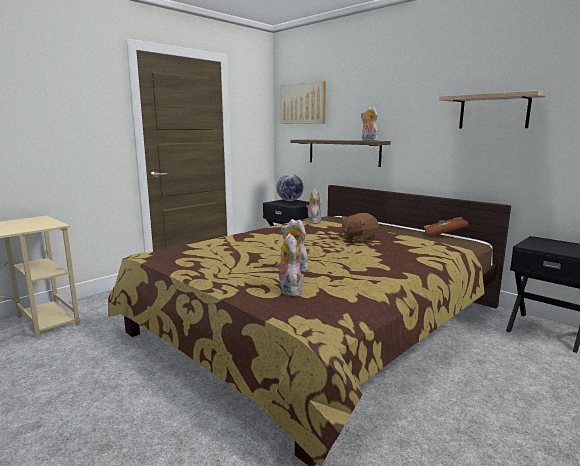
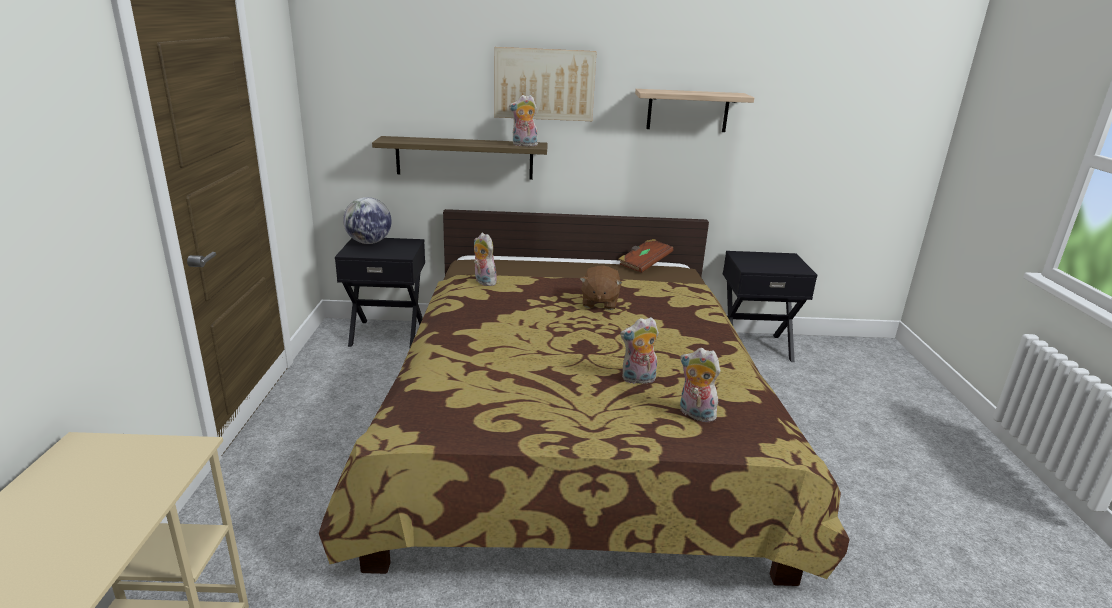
camera: 45 degrees left, 10 degrees up
picture [280,81,326,124] -> picture moved to [494,47,597,121]

